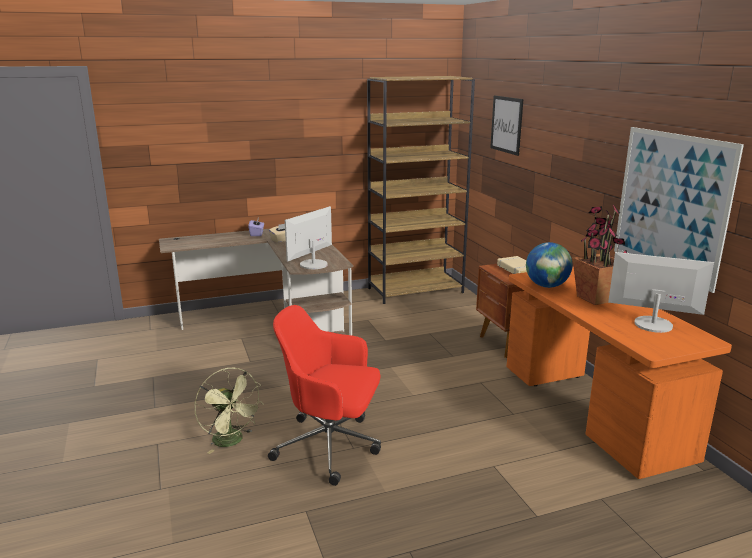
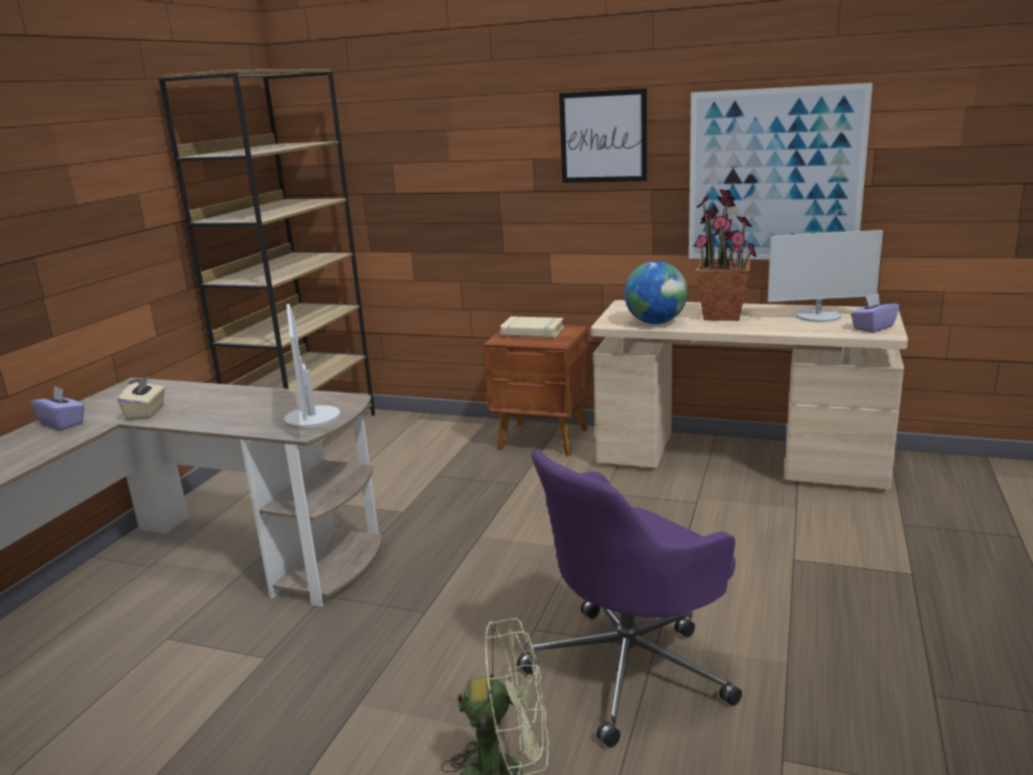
camera: 50 degrees left, 0 degrees up
red office chair [268,305,381,486] -> purple office chair [517,450,742,748]
picture [490,95,523,156] -> picture moved to [559,88,647,183]
orange desk [506,267,732,479] -> beige desk [591,300,908,489]
monitor [608,252,714,333] -> monitor turned 150 degrees counterclockwise [768,230,883,322]
none -> purple tissue box [851,293,899,333]

